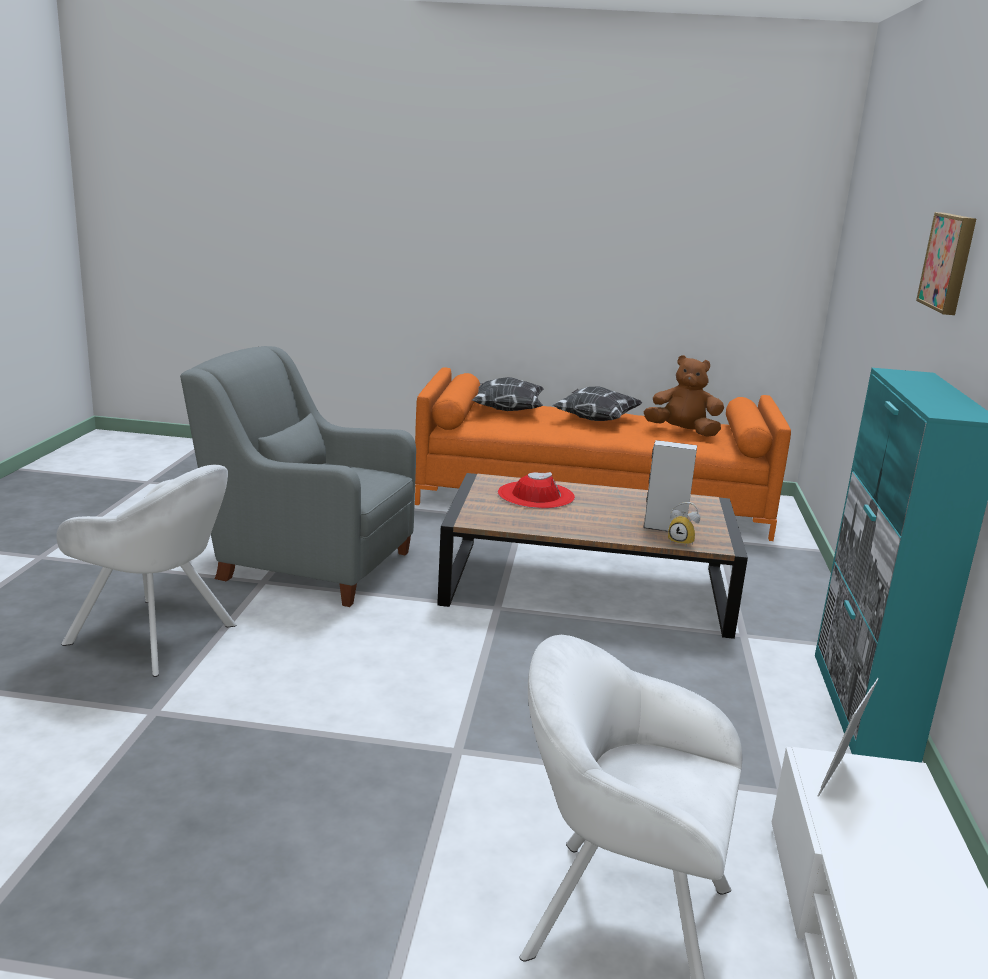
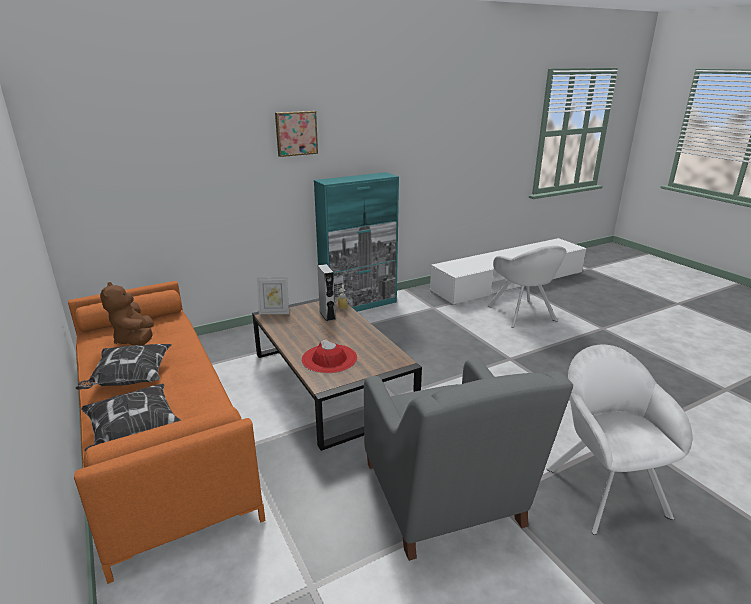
camera: 125 degrees left, 5 degrees up
picture frame [817,678,879,797] -> picture frame moved to [257,277,289,314]

